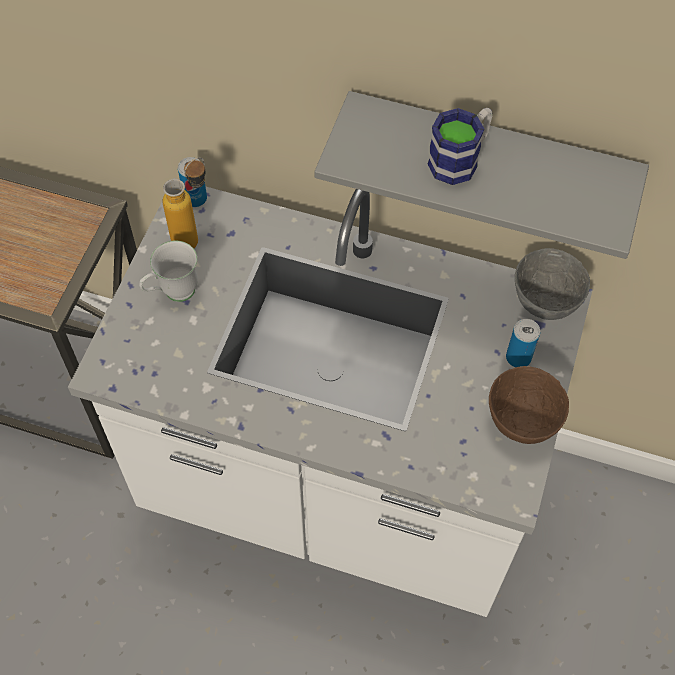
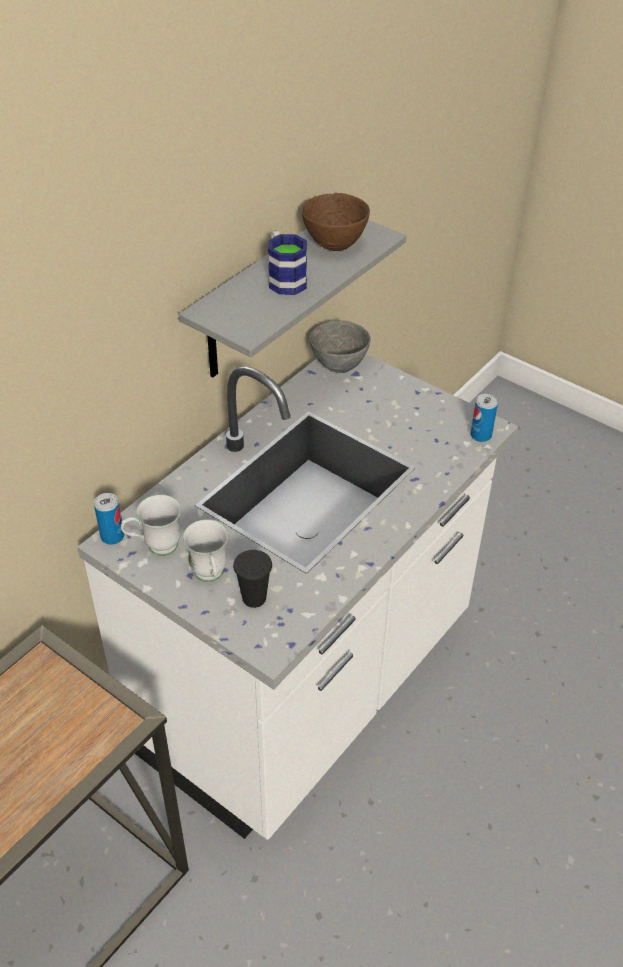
camera: 70 degrees left, 15 degrees down
bottle [163,158,206,248] -> white mug [121,494,181,556]
brown bowl [489,366,569,444] -> brown bowl moved to [302,193,370,251]
can [506,319,540,367] -> can moved to [471,394,498,442]
none -> black cup [233,550,272,608]

